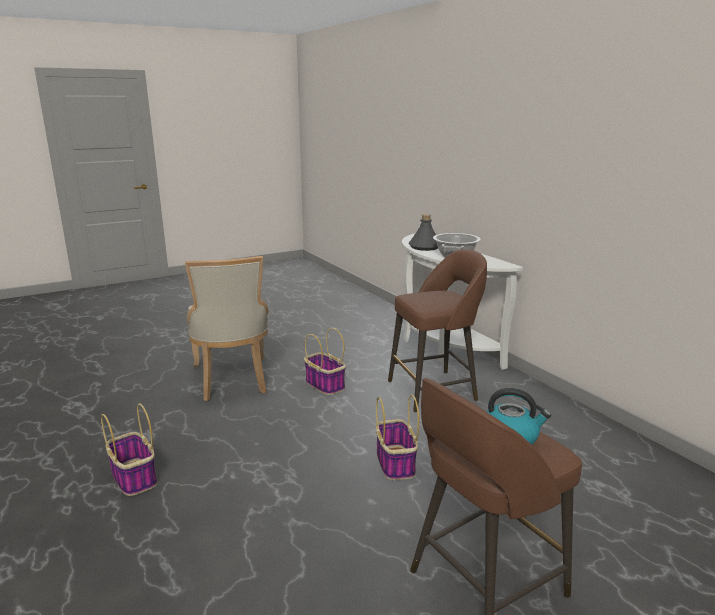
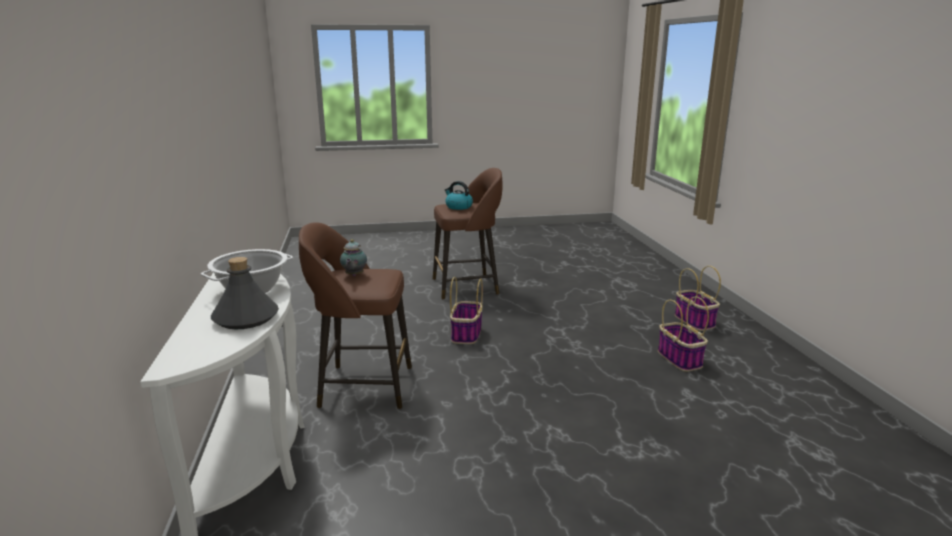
camera: 160 degrees left, 0 degrees up
beige chair [185,256,268,401] -> none
basket [304,328,346,395] -> basket moved to [675,266,721,331]
none -> teapot [340,239,367,276]

